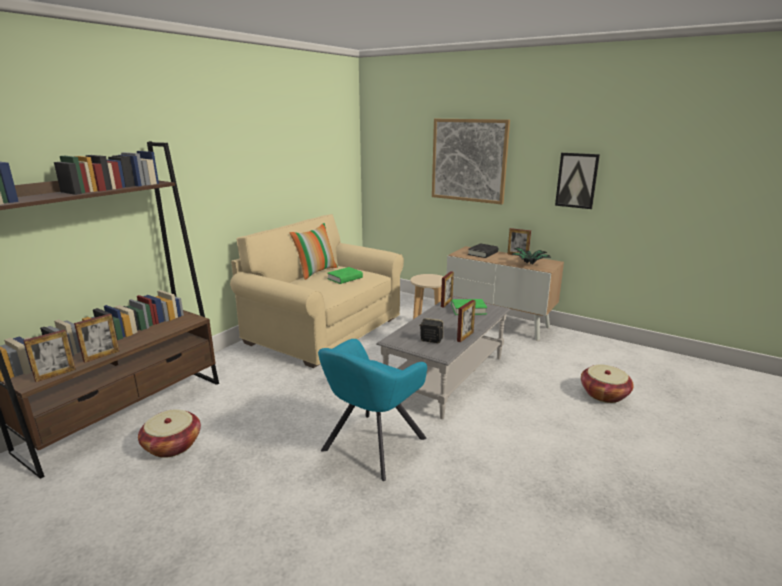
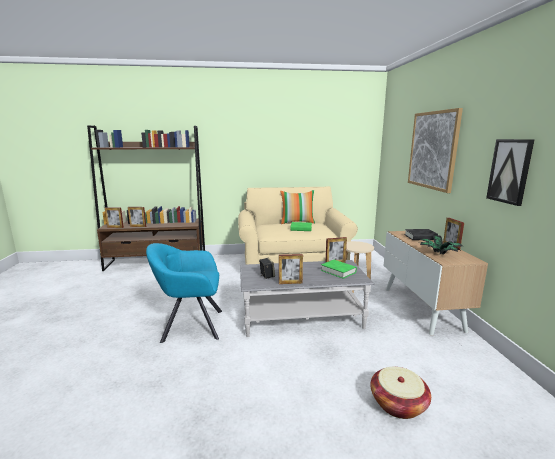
camera: 50 degrees right, 5 degrees down
basket [138,409,201,458] -> none

